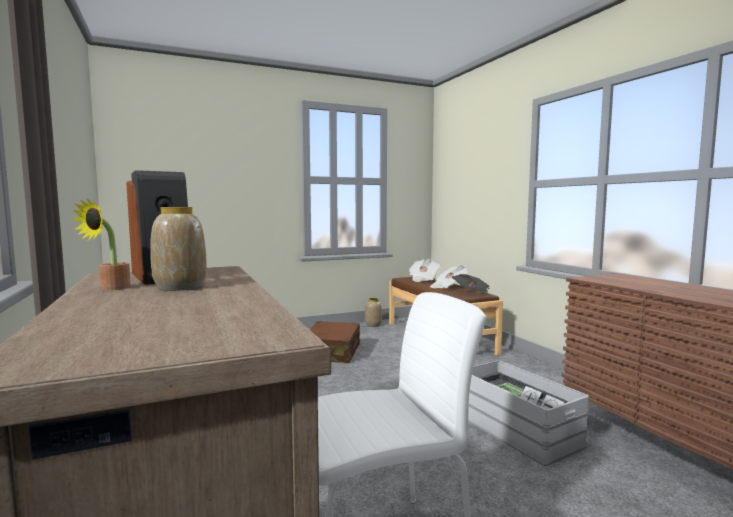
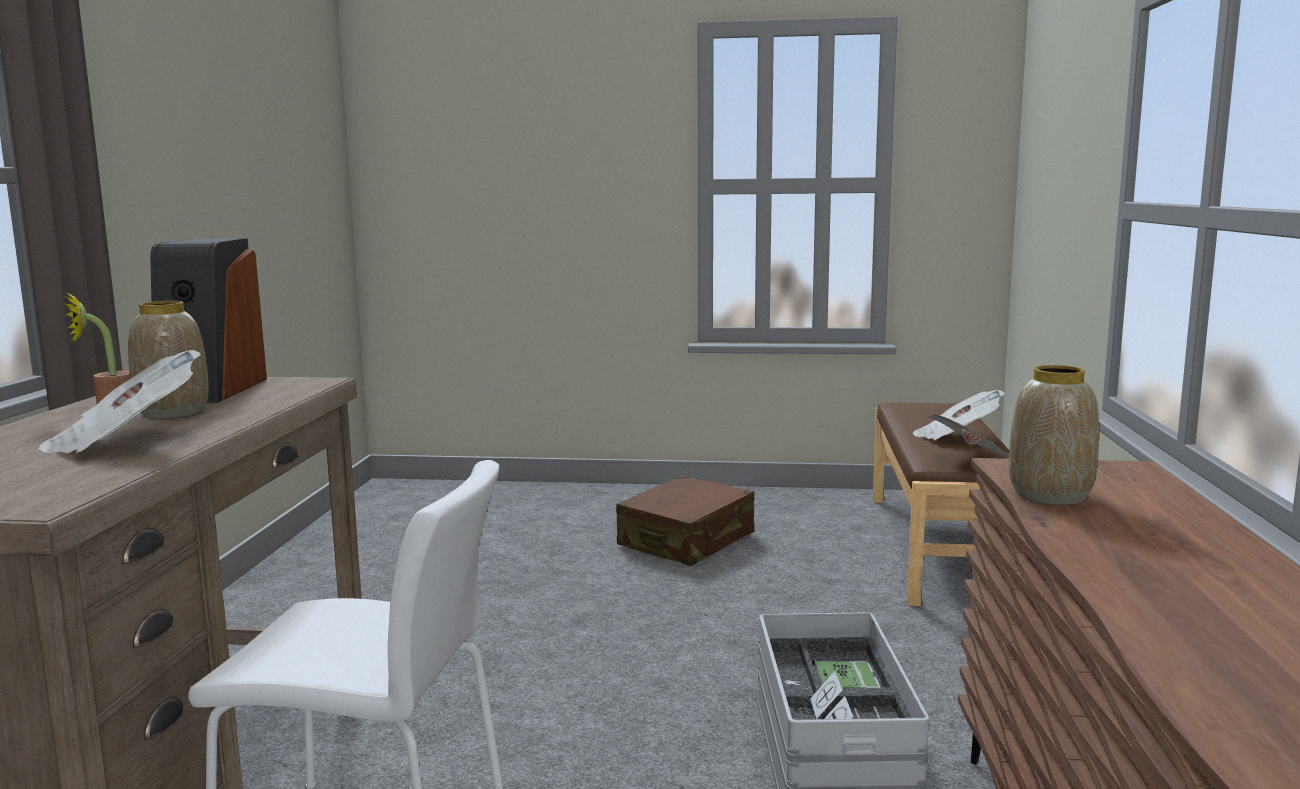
camera: 30 degrees right, 5 degrees up
vase [365,298,382,327] -> vase moved to [1009,365,1099,505]
newspaper [409,259,441,282] -> newspaper moved to [39,350,201,453]

